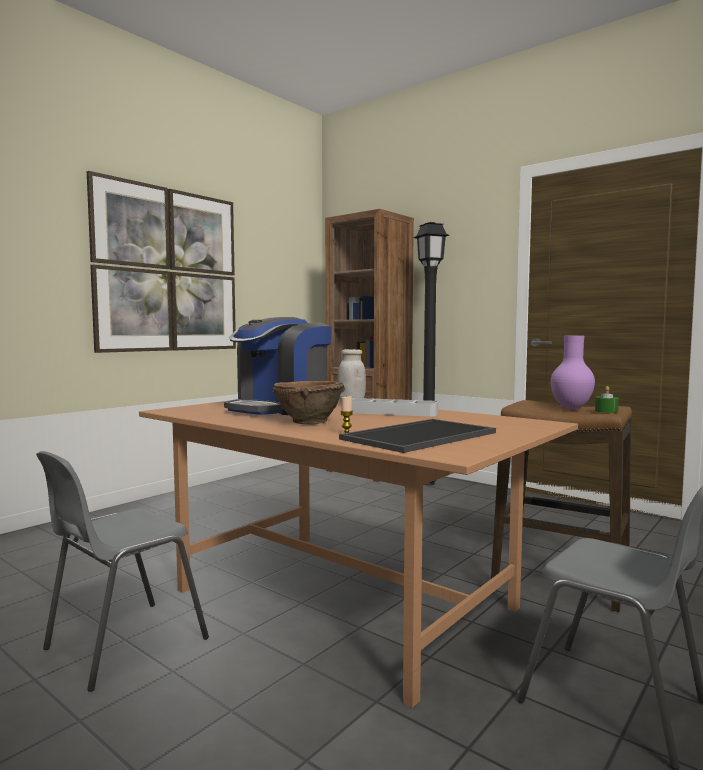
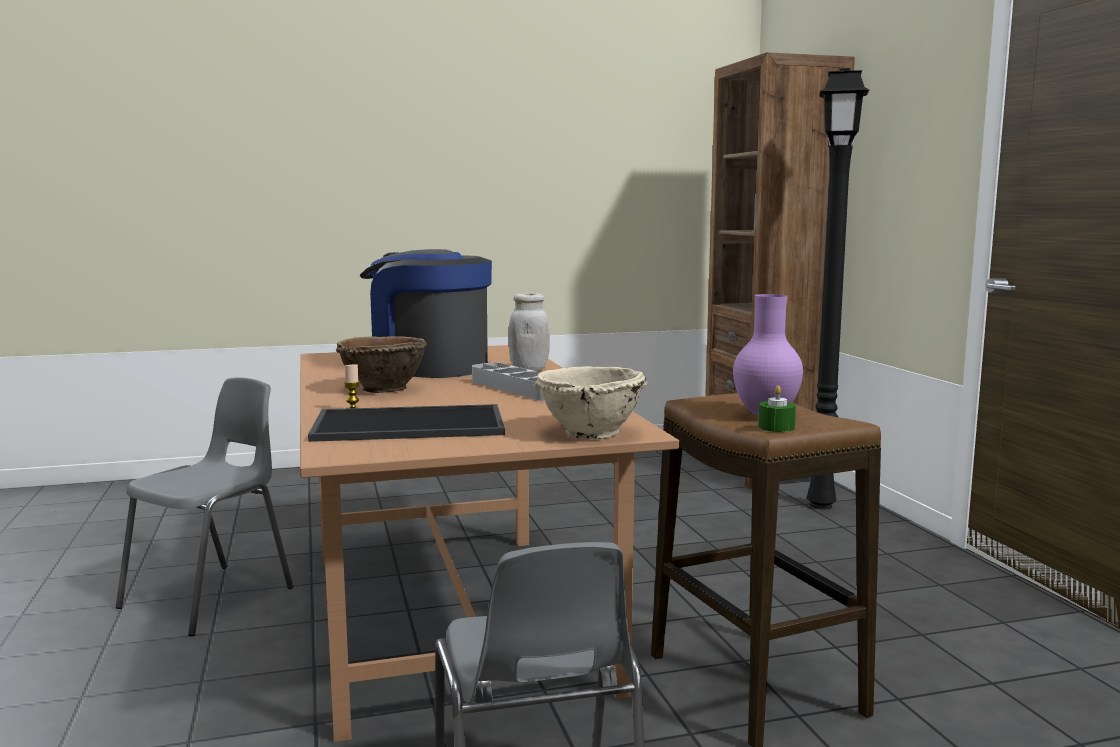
camera: 35 degrees right, 5 degrees up
grey chair [36,451,209,692] -> grey chair turned 135 degrees clockwise [116,377,293,636]
picture [87,171,236,353] -> none
coffee machine [224,317,332,415] -> coffee machine turned 45 degrees clockwise [360,249,492,378]
none -> beige bowl [534,366,647,439]

